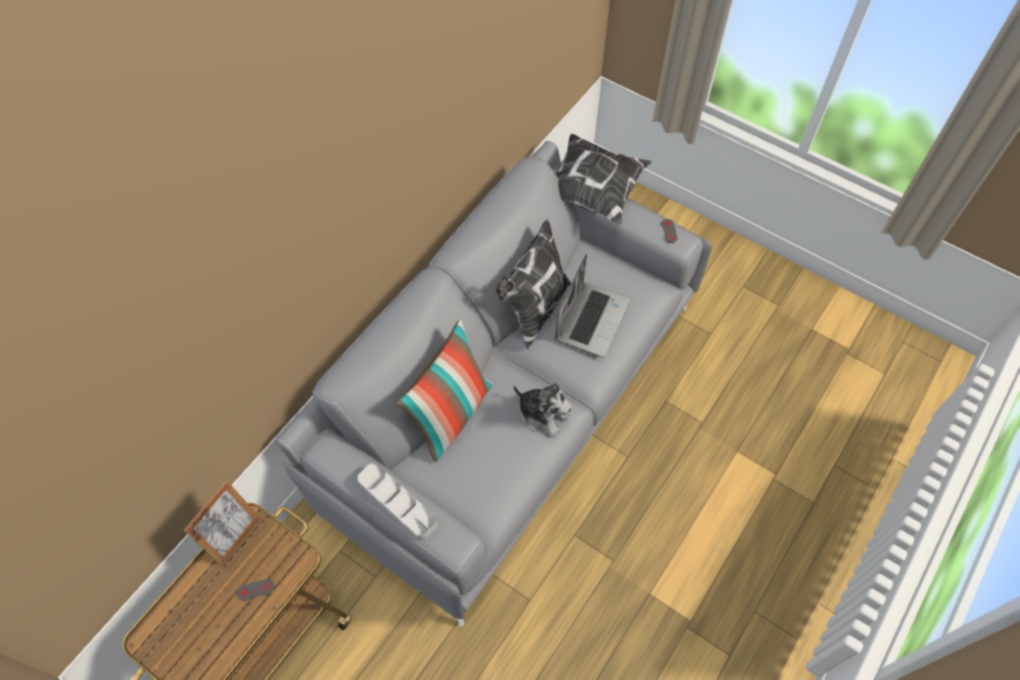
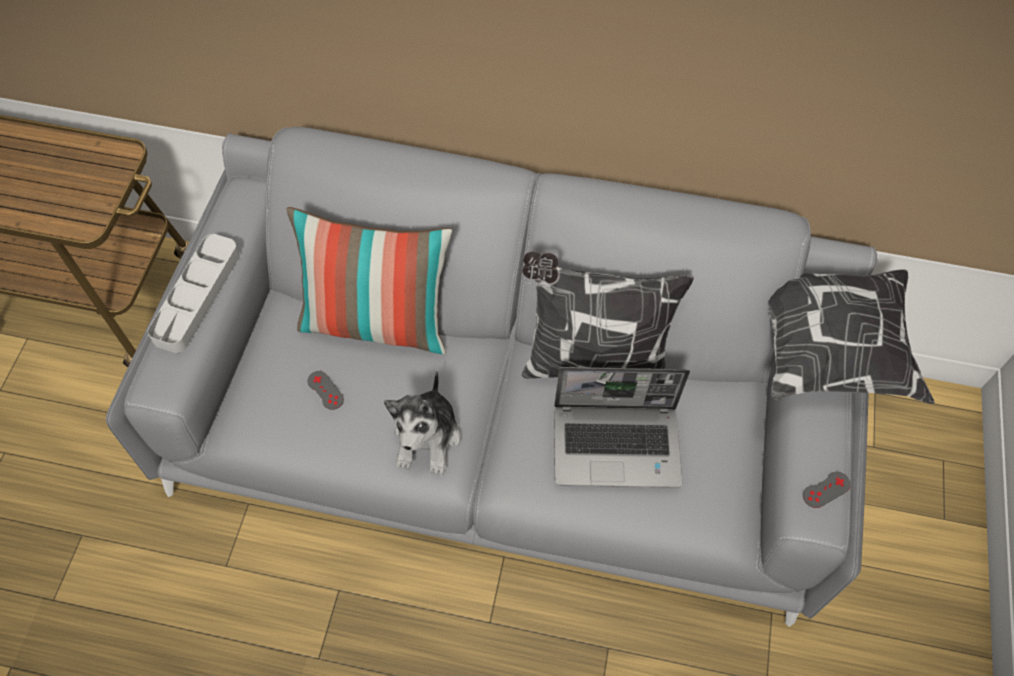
camera: 65 degrees right, 0 degrees up
picture frame [184,480,260,565] -> none
grey game controller [237,579,275,601] -> grey game controller moved to [307,371,344,410]

